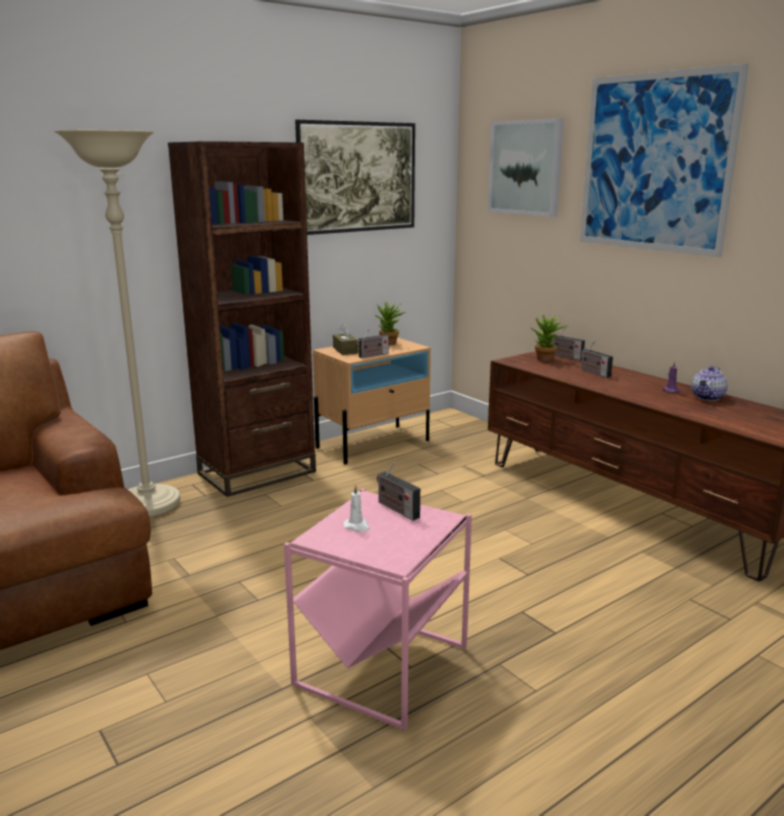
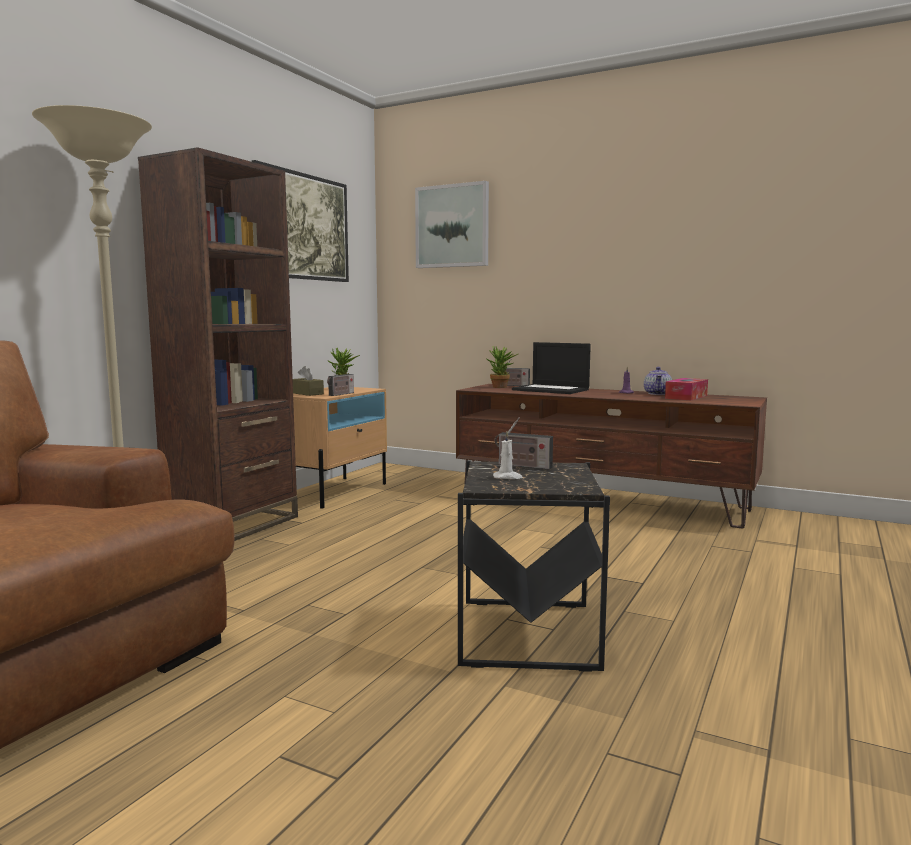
camera: 25 degrees left, 10 degrees down
pink side table [284,488,472,730] -> black side table [458,460,610,672]
picture [580,63,749,257] -> none
radio [581,341,613,378] -> laptop [512,342,591,394]
none -> tissue box [665,378,708,400]

